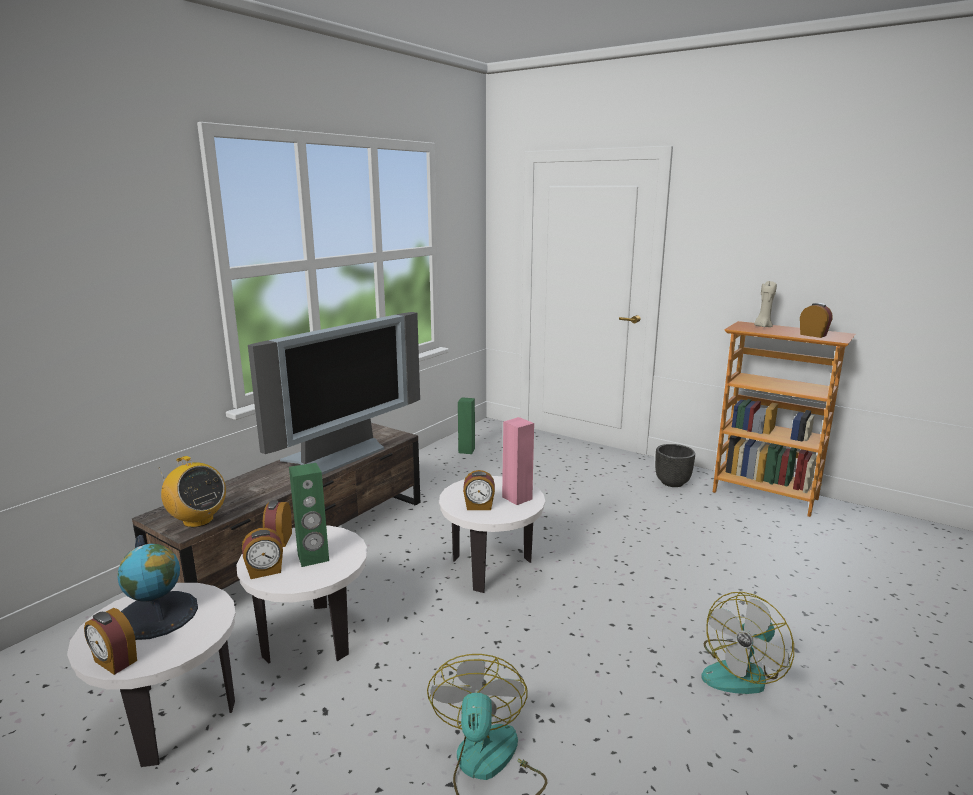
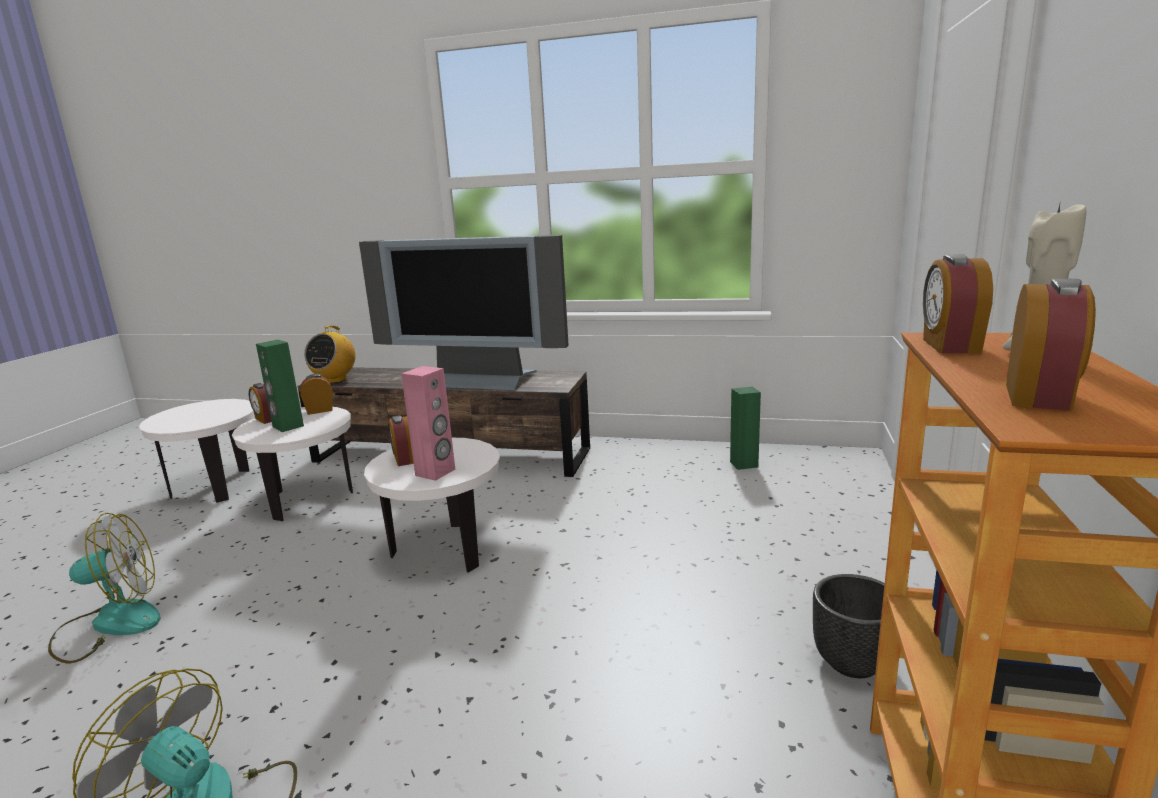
camera: 70 degrees right, 0 degrees up
alarm clock [84,608,137,675] -> alarm clock moved to [923,254,993,353]
globe [118,535,198,640] -> none

